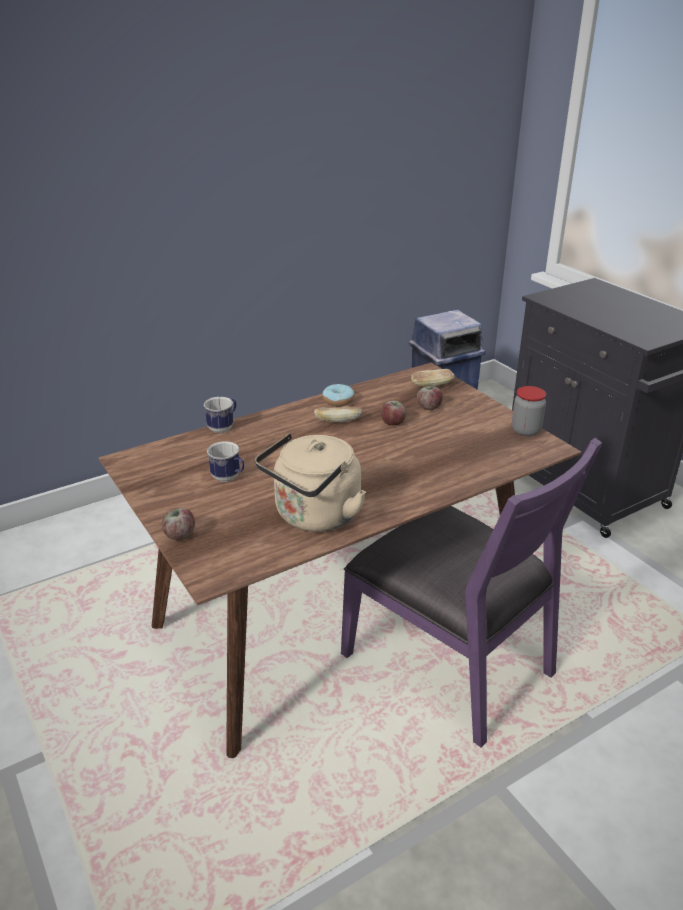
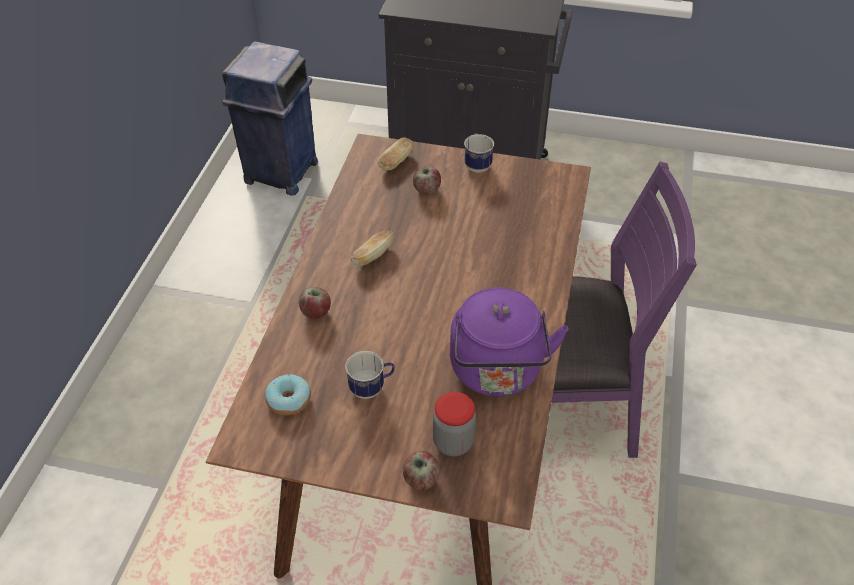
camera: 45 degrees left, 15 degrees up
mug [204,397,236,433] -> mug moved to [464,133,494,173]
beige kettle [255,433,366,532] -> purple kettle [450,287,569,397]
donut [323,384,355,406] -> donut moved to [265,374,311,416]
apple [381,401,407,425] -> apple moved to [299,287,331,319]
jar [512,386,546,436] -> jar moved to [433,392,476,456]

